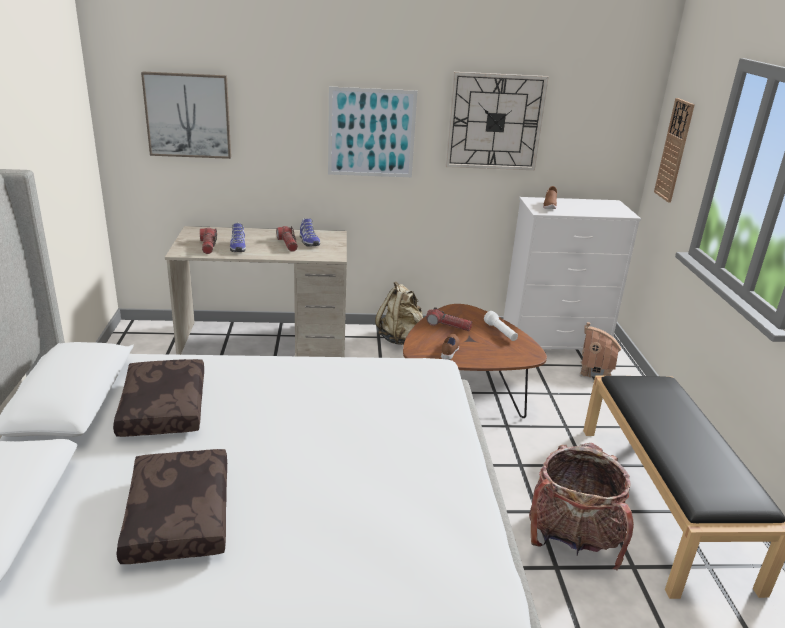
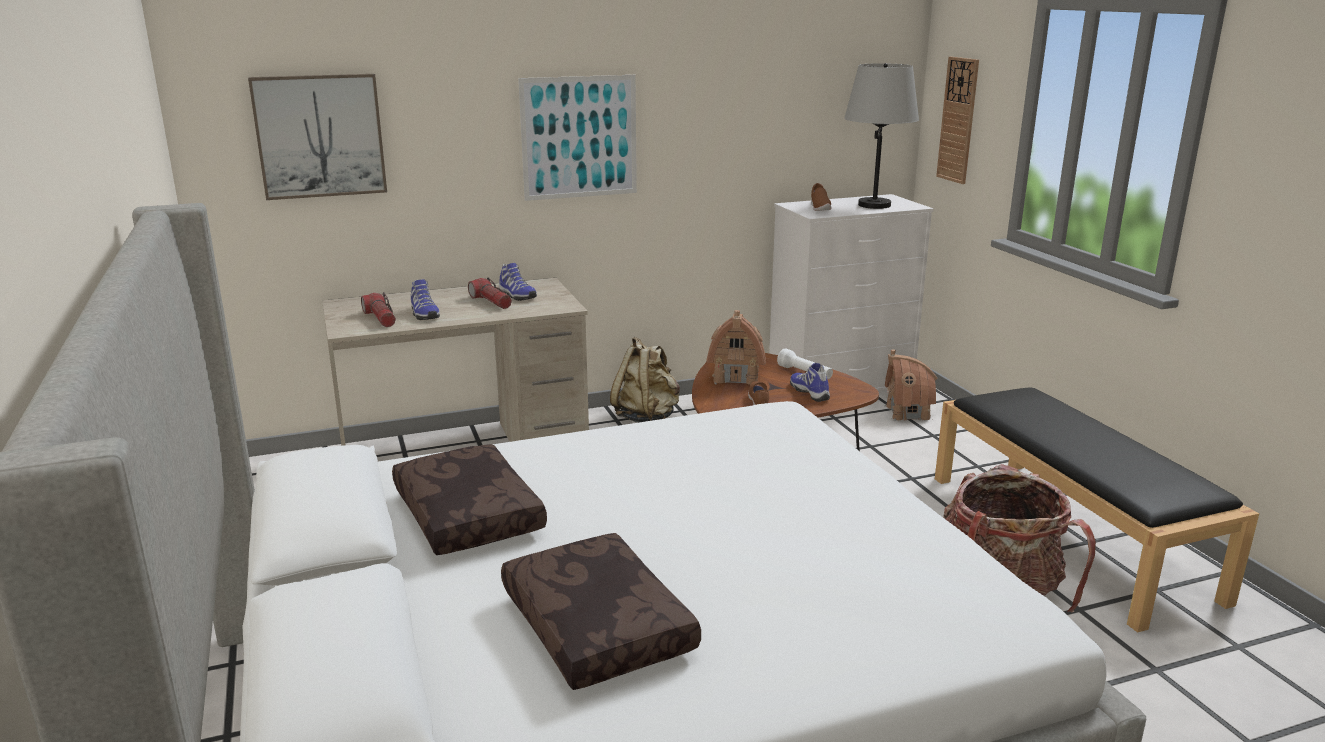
camera: 15 degrees left, 5 degrees down
flashlight [426,307,472,331] -> toy house [706,310,766,385]
wall clock [446,72,549,170] -> none
none -> shoe [790,363,830,402]
none -> grey table lamp [844,63,919,209]

